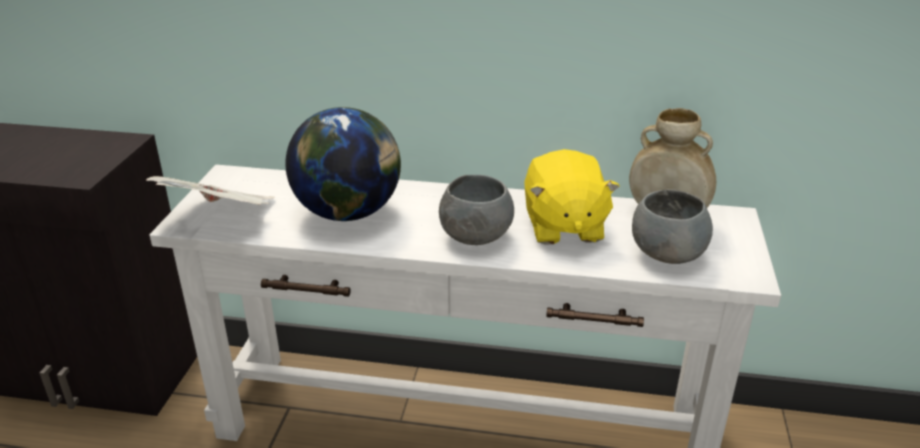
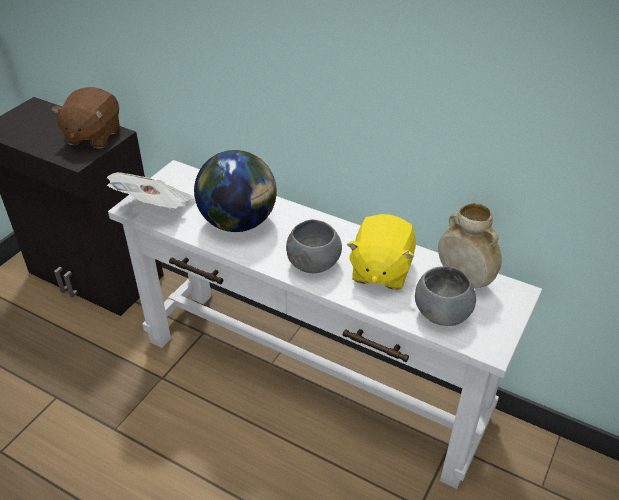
camera: 20 degrees right, 10 degrees up
none -> brown plush toy [51,87,120,149]

